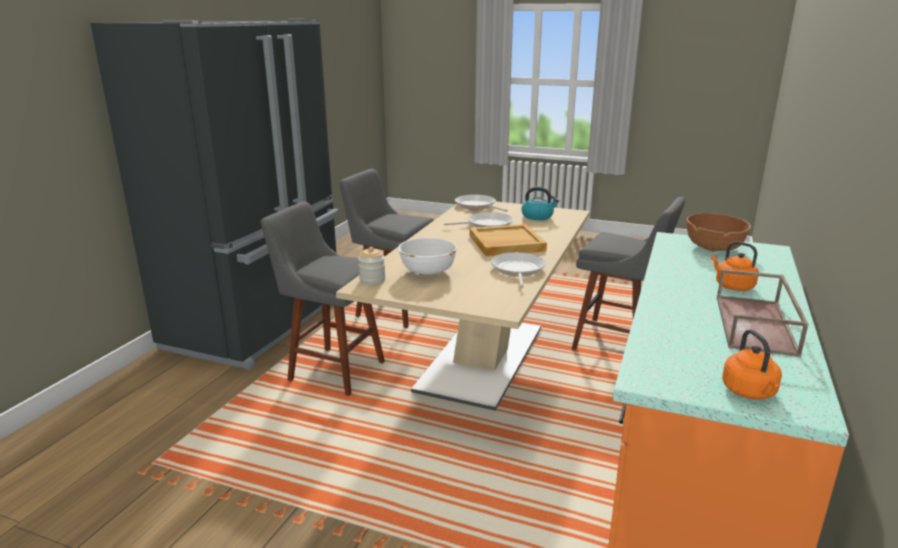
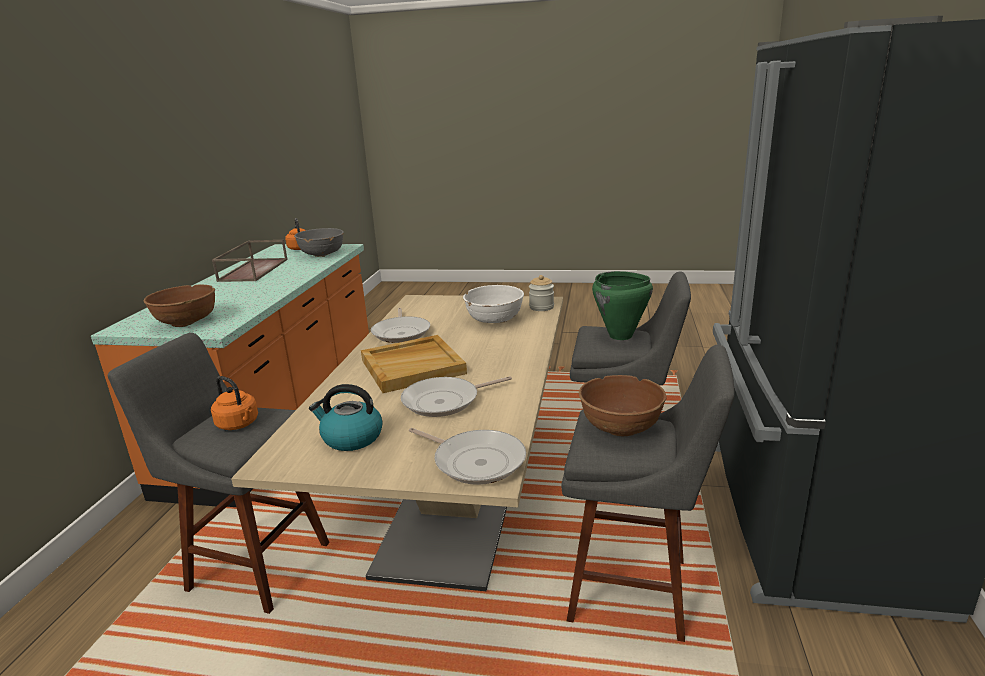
camera: 170 degrees right, 0 degrees up
orange kettle [711,241,759,291] -> orange kettle moved to [211,376,258,430]
none -> grey bowl [294,228,344,257]
none -> brown bowl [579,375,666,436]
none -> green cooking pot [592,271,653,340]

